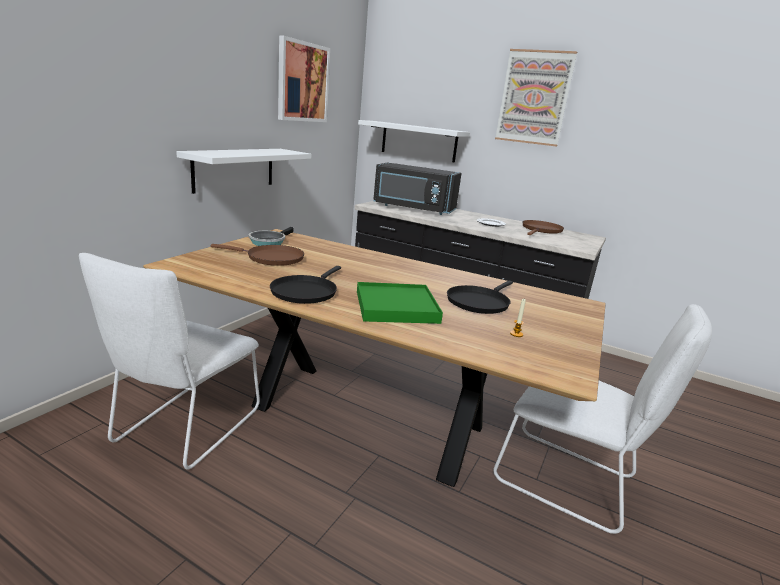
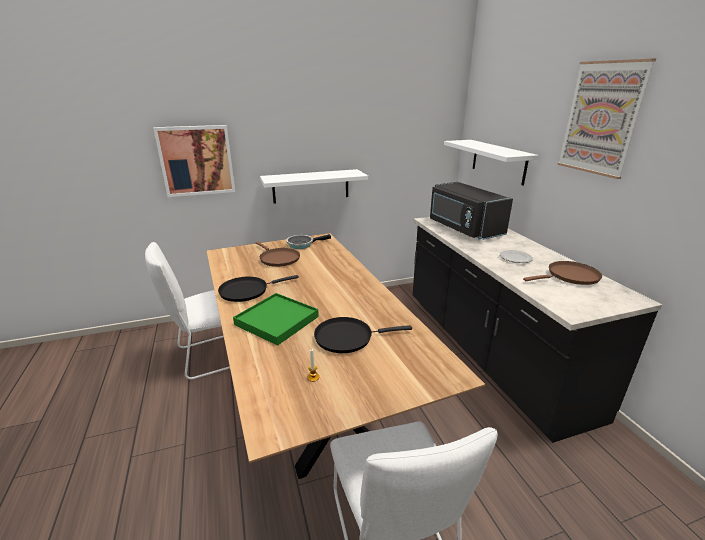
camera: 45 degrees right, 5 degrees up
picture [278,35,330,122] -> picture moved to [153,125,235,197]

